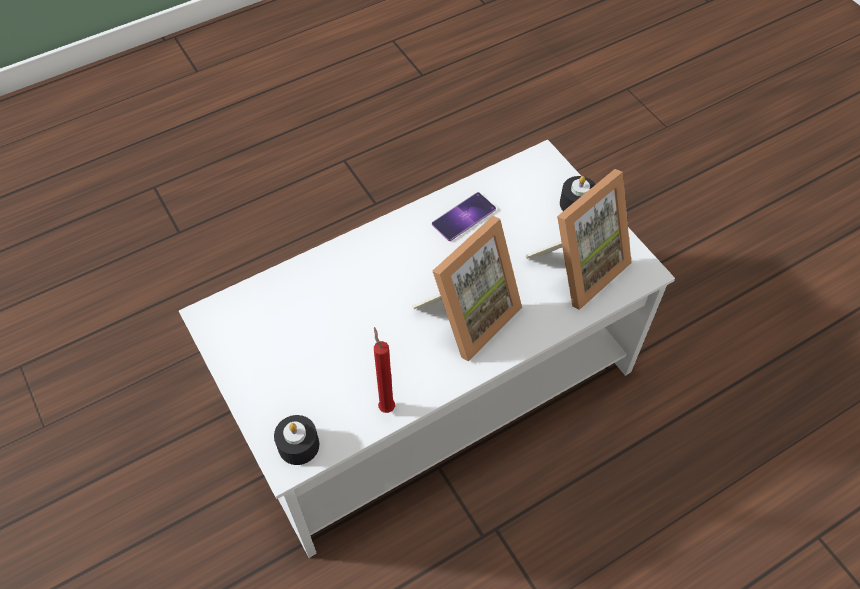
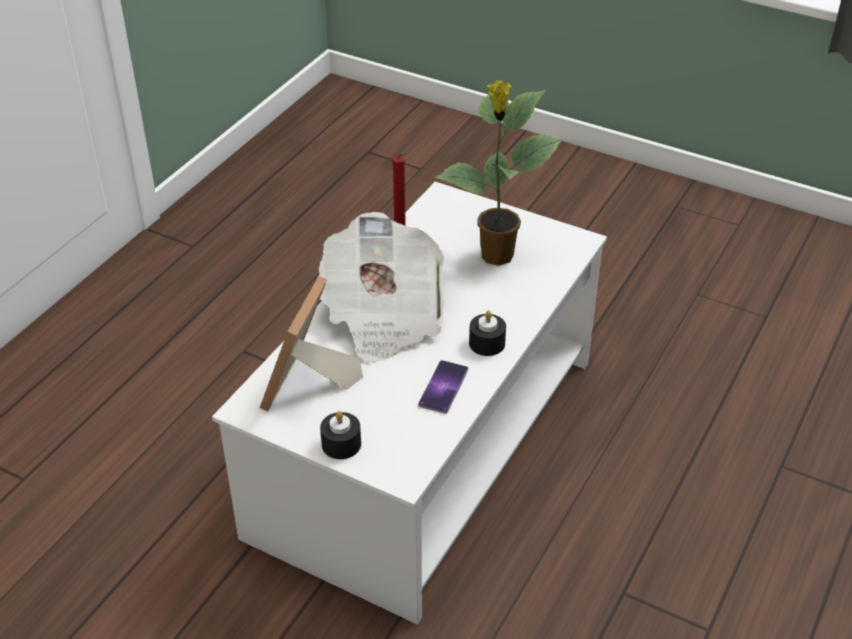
camera: 150 degrees right, 15 degrees down
black candle [274,415,319,465] -> black candle moved to [469,310,506,356]
picture frame [412,216,522,361] -> newspaper [319,212,444,363]
none -> potted plant [435,80,562,266]

